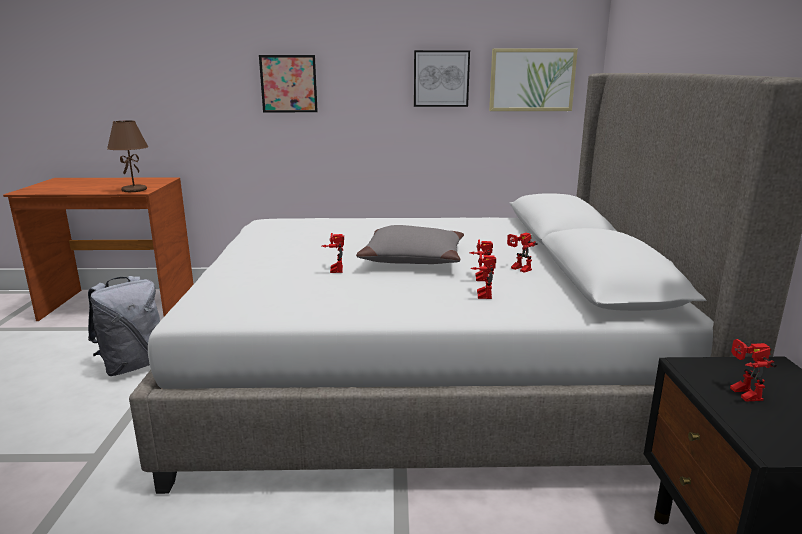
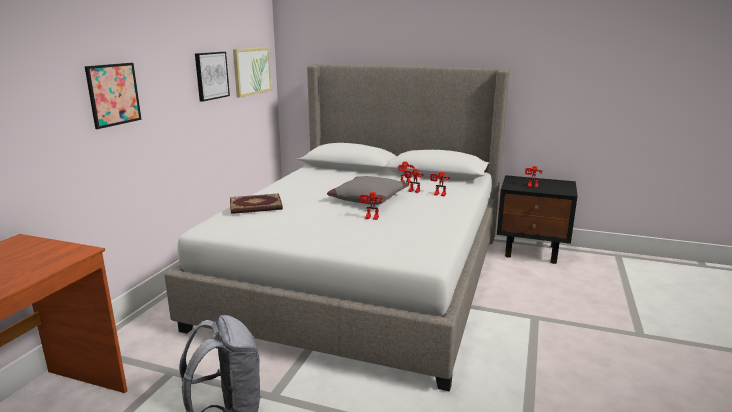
camera: 70 degrees left, 0 degrees up
brown table lamp [107,120,148,192] -> none
none -> book [230,193,283,214]

